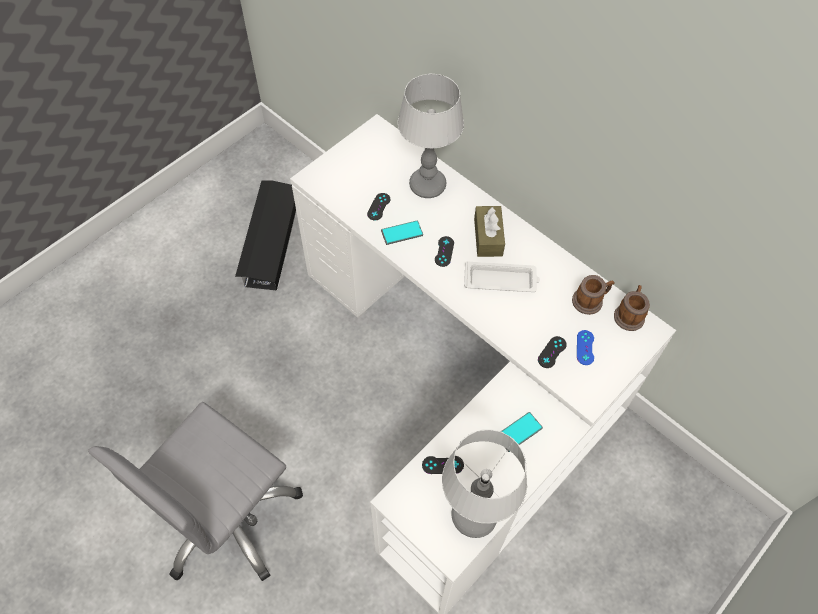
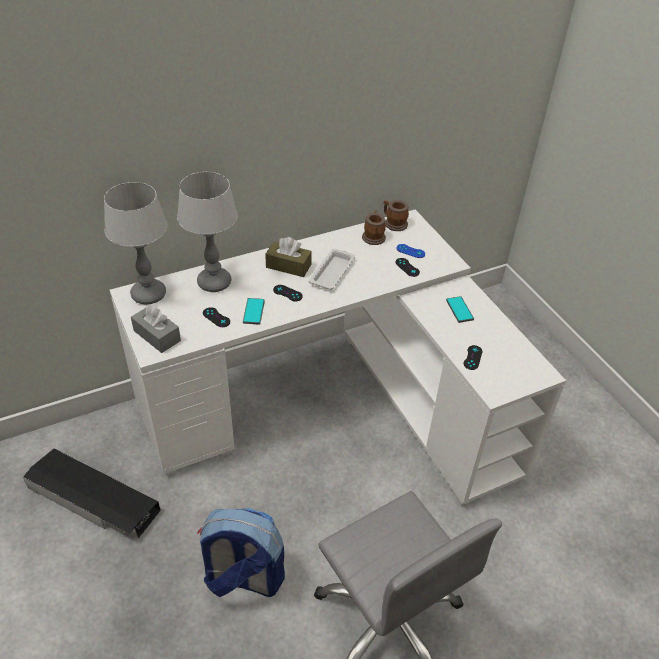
camera: 70 degrees left, 15 degrees down
table lamp [442,429,527,538] -> table lamp moved to [104,182,168,305]
none -> grey tissue box [131,305,181,353]
none -> backpack [197,508,285,597]

